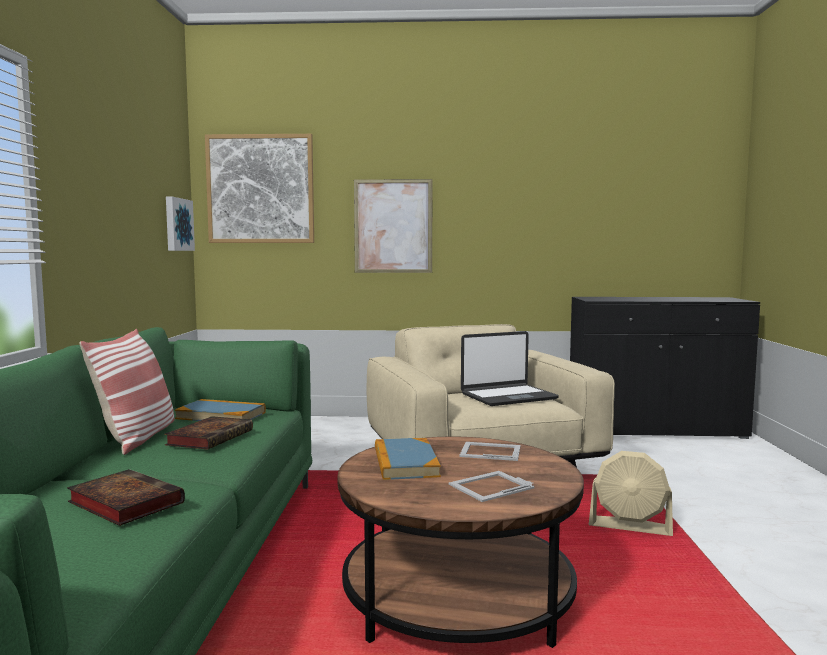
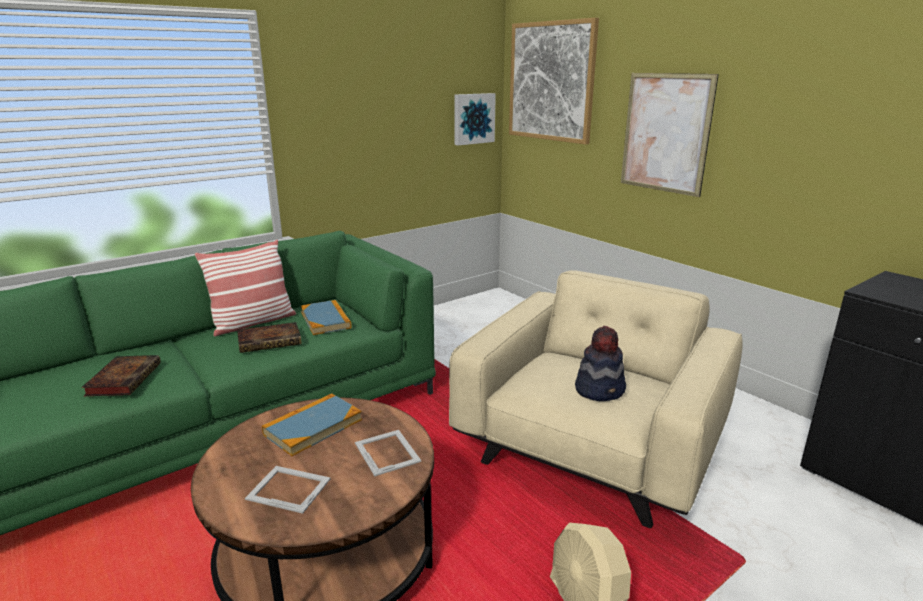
camera: 50 degrees right, 15 degrees up
laptop [461,331,559,406] -> hat [575,326,626,401]

